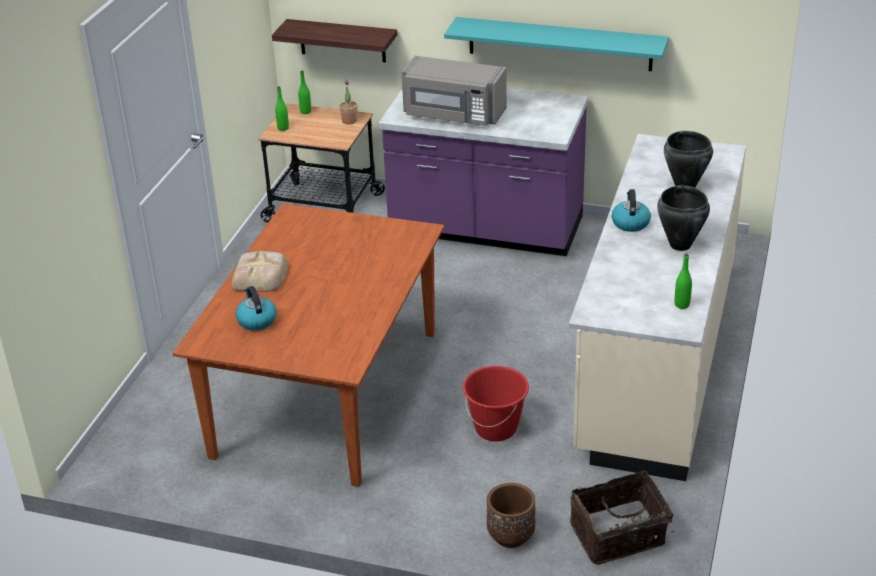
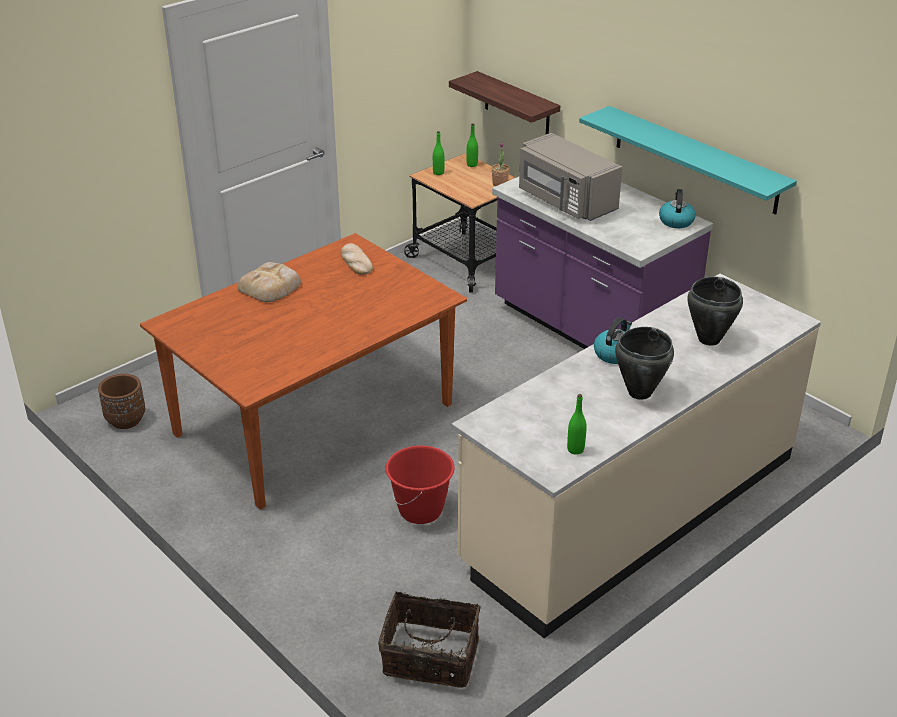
camera: 30 degrees right, 0 degrees up
kettle [235,286,277,330] -> kettle moved to [659,189,696,228]
brown planter [487,483,535,548] -> brown planter moved to [98,374,145,429]
none -> bread [341,243,373,275]

